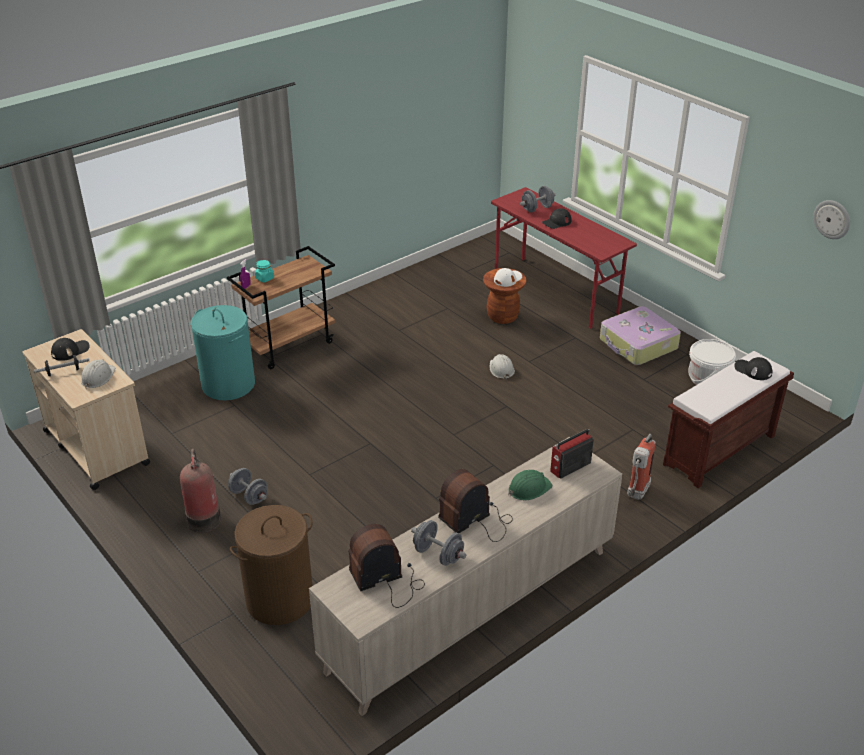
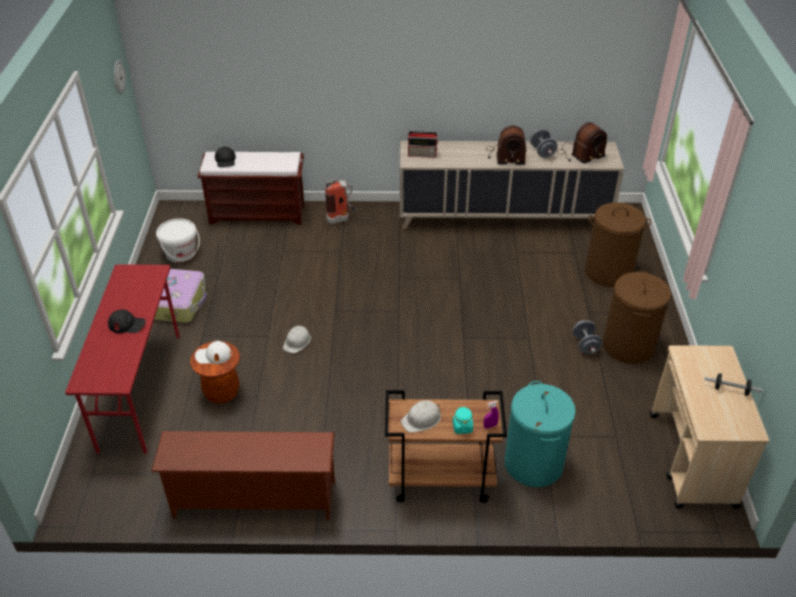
camera: 140 degrees left, 5 degrees up
black cap [51,338,89,361] -> none
white hard hat [81,359,115,388] -> white hard hat moved to [401,400,441,433]
fire extinguisher [180,449,221,533] -> brown laundry basket [603,271,671,364]
radio [348,524,425,608] -> radio turned 45 degrees counterclockwise [557,122,607,164]
green hard hat [508,470,553,500] -> none
grey dumbbell [520,186,555,212] -> none
none -> brown shoe rack [151,431,335,520]

